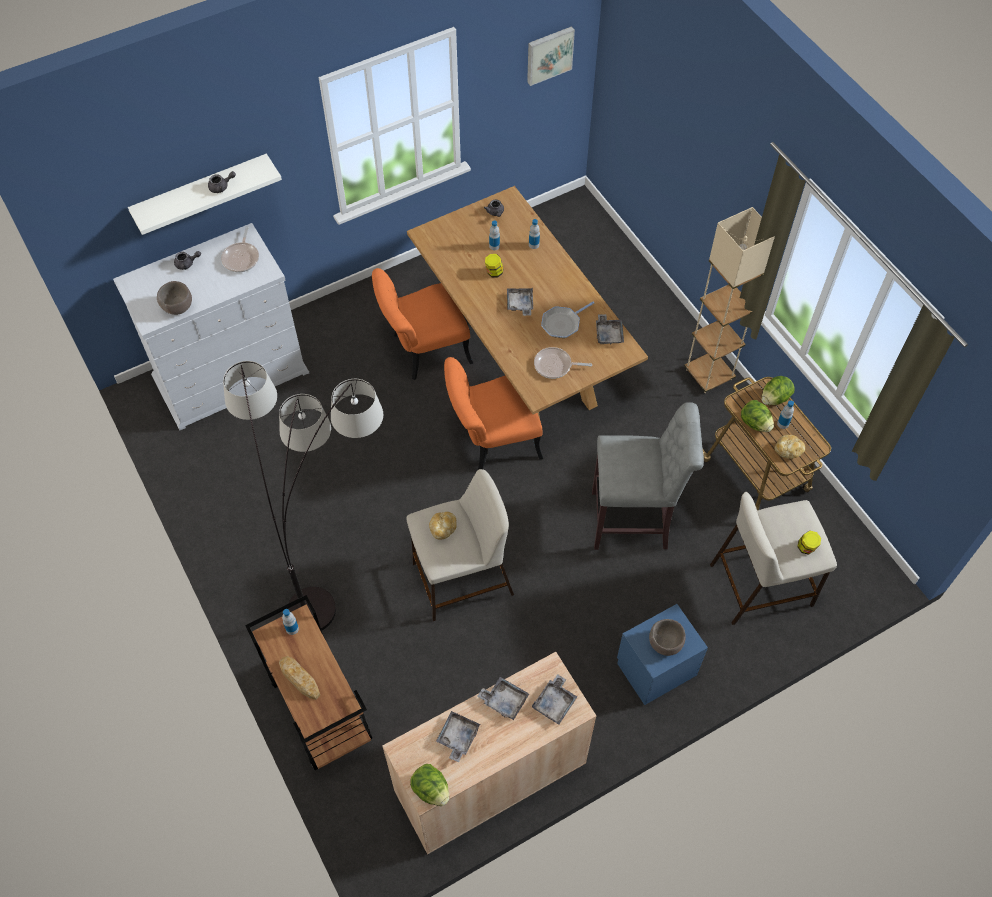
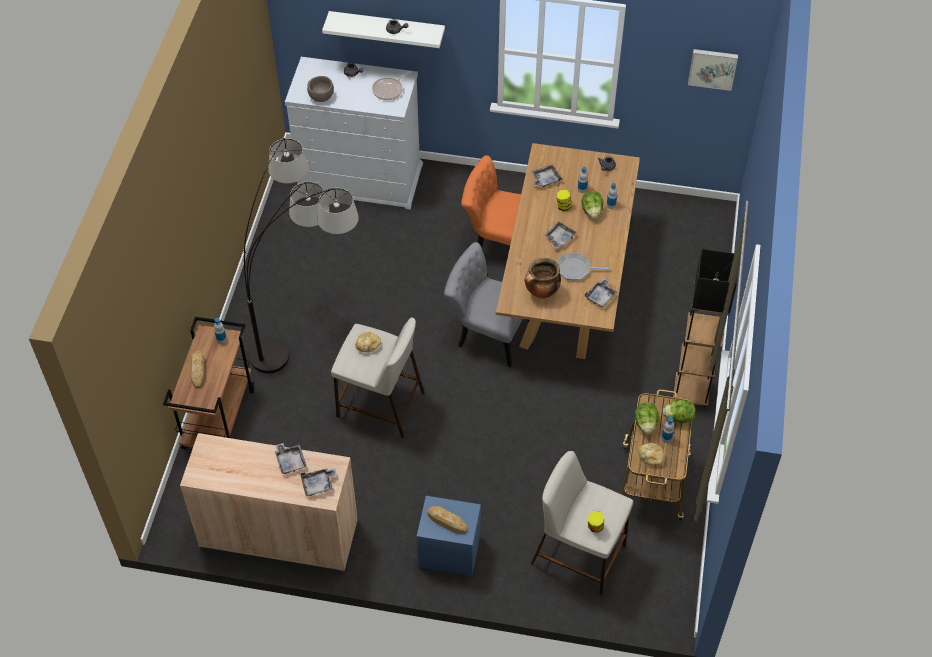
camera: 40 degrees right, 5 degrees down
lettuce [410,764,449,806] -> lettuce moved to [582,191,604,218]
grey tray [436,711,480,762] -> grey tray moved to [532,165,562,187]
orange chair [444,357,543,470] -> grey chair [444,242,529,367]
frying pan [534,347,592,379] -> cooking pot [524,258,561,299]
grey stool [592,402,704,550] -> none
brown bowl [649,619,686,656] -> bread [427,506,468,534]
beige floor lamp [684,207,775,393] -> black floor lamp [673,249,738,408]

